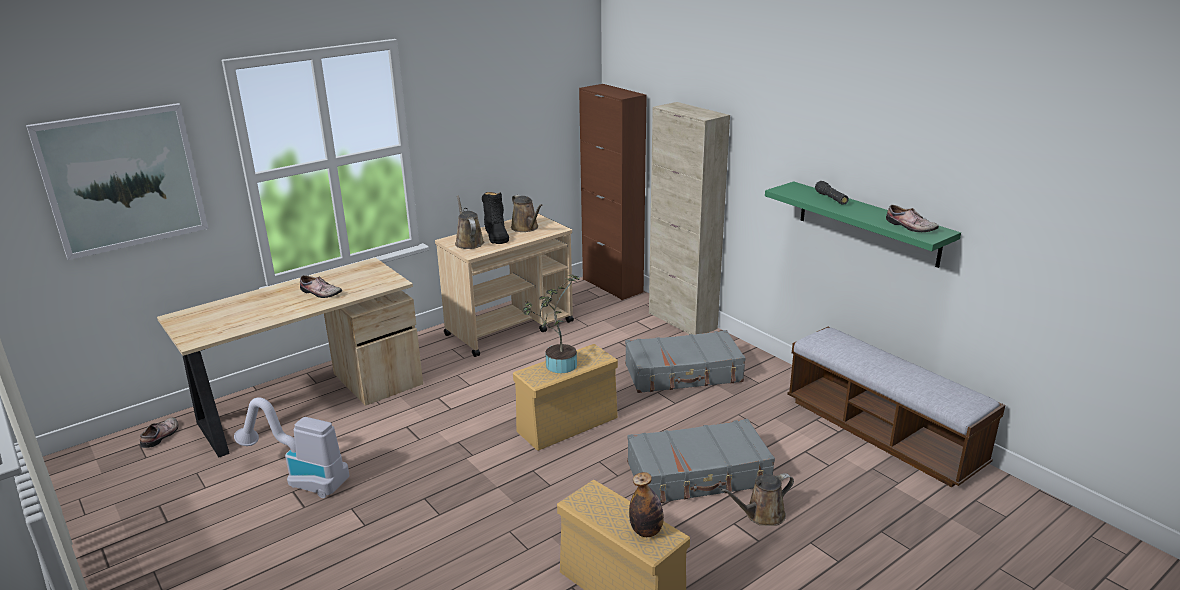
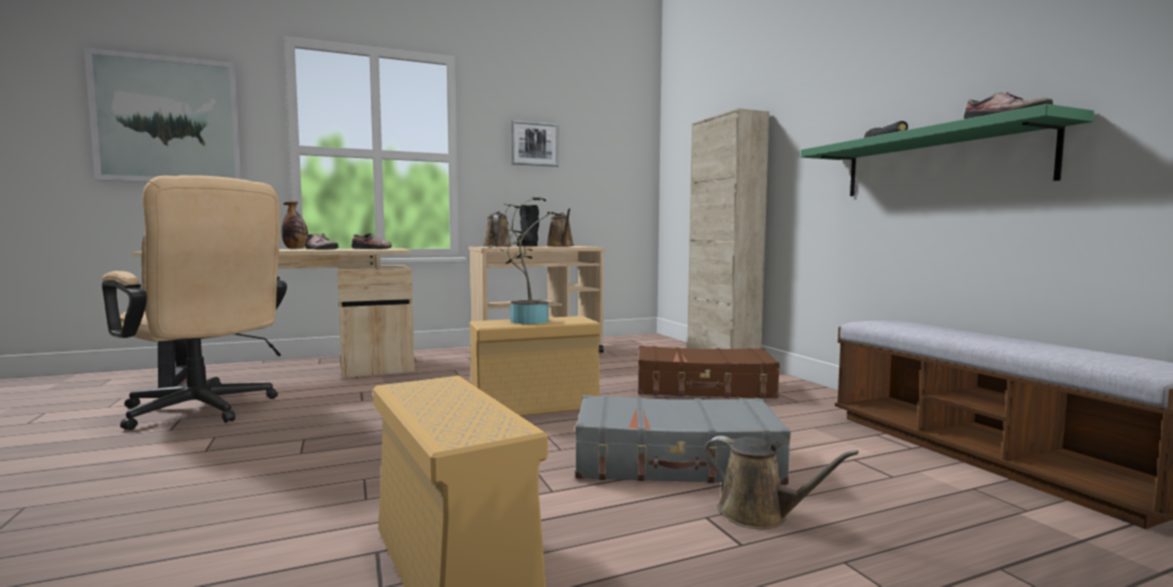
camera: 15 degrees right, 20 degrees down
shoe [140,417,179,448] -> shoe moved to [352,233,392,249]
vacuum cleaner [234,397,349,498] -> beige office chair [102,175,287,430]
brown cabinet [579,84,647,300] -> none
grey suitcase [625,330,746,393] -> brown suitcase [638,346,780,399]
bottle [629,472,664,537] -> bottle moved to [281,202,308,249]
brown watering can [721,473,794,526] -> brown watering can turned 135 degrees counterclockwise [704,436,859,529]
none -> picture [511,120,559,167]

